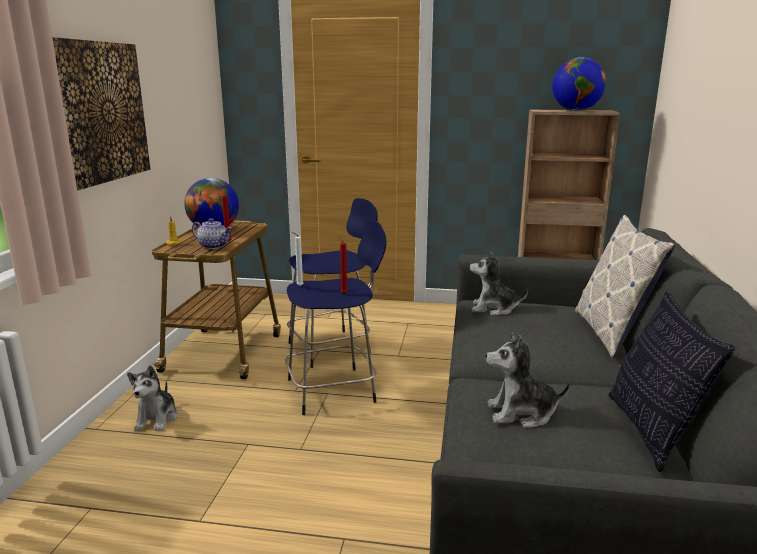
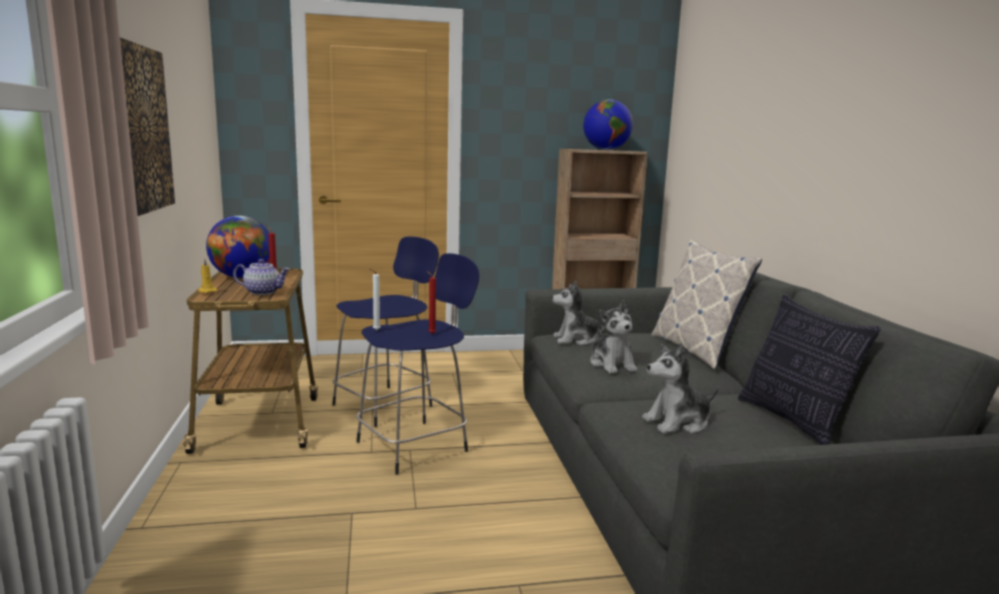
camera: 20 degrees left, 5 degrees down
plush toy [127,365,178,431] -> plush toy moved to [590,300,637,373]

